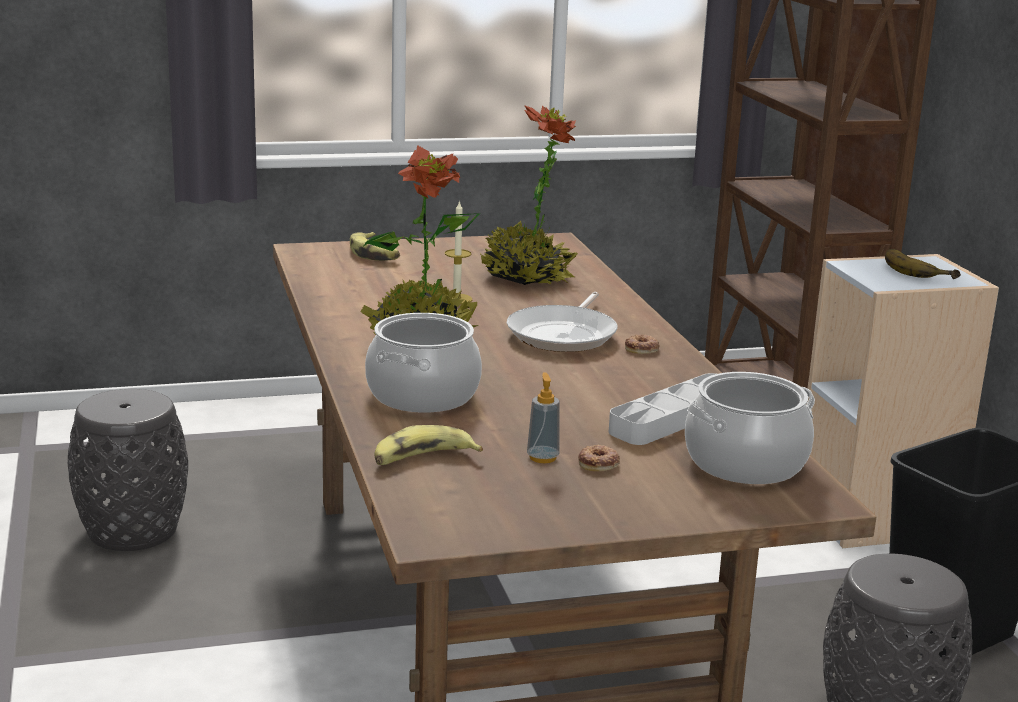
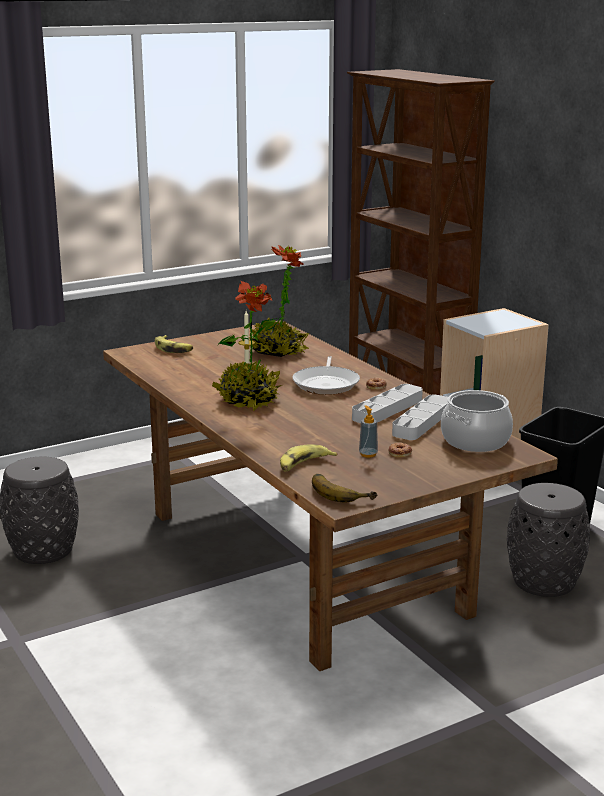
camera: 15 degrees left, 0 degrees up
cooking pot [365,313,482,413] -> none
banana [885,249,961,279] -> banana moved to [312,474,377,503]
none -> grey tray [352,384,423,423]

